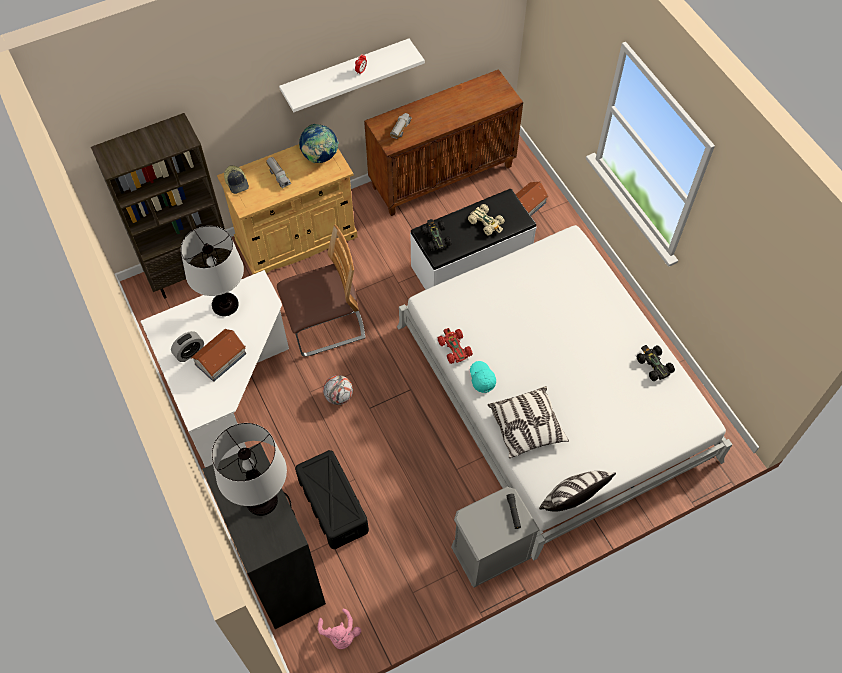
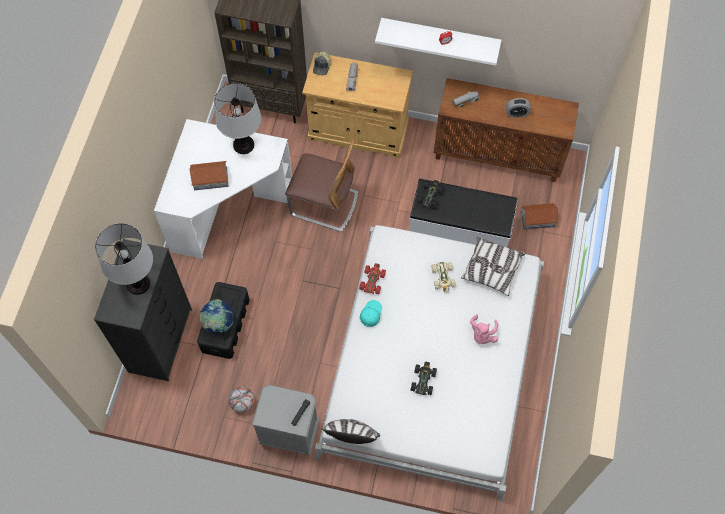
camera: 40 degrees right, 5 degrees up
alarm clock [171,331,204,362] -> alarm clock moved to [506,98,531,117]
globe [299,124,339,163] -> globe moved to [200,299,234,333]
pink plush toy [318,608,361,649] -> pink plush toy moved to [470,314,498,344]
football [323,375,353,405] -> football moved to [228,386,254,413]
beige toy car [468,204,504,235] -> beige toy car moved to [431,262,456,293]
pillow [487,386,569,459] -> pillow moved to [461,237,526,296]
black toy car [637,345,675,381] -> black toy car moved to [411,362,437,395]

